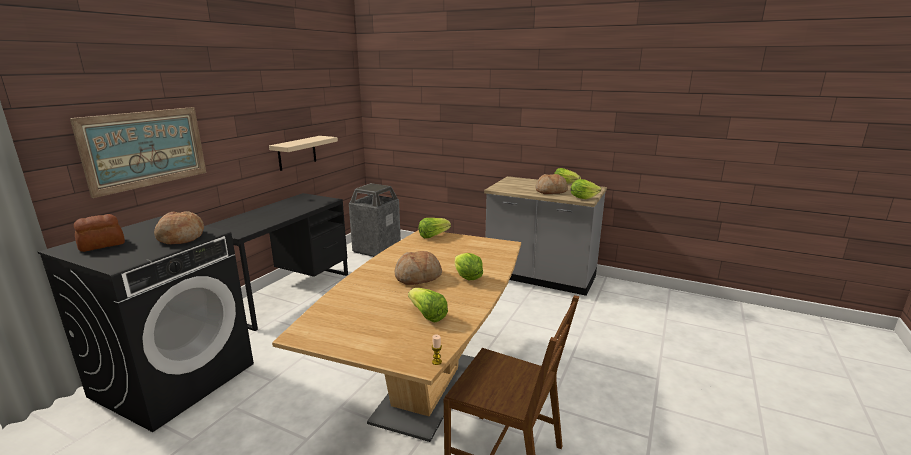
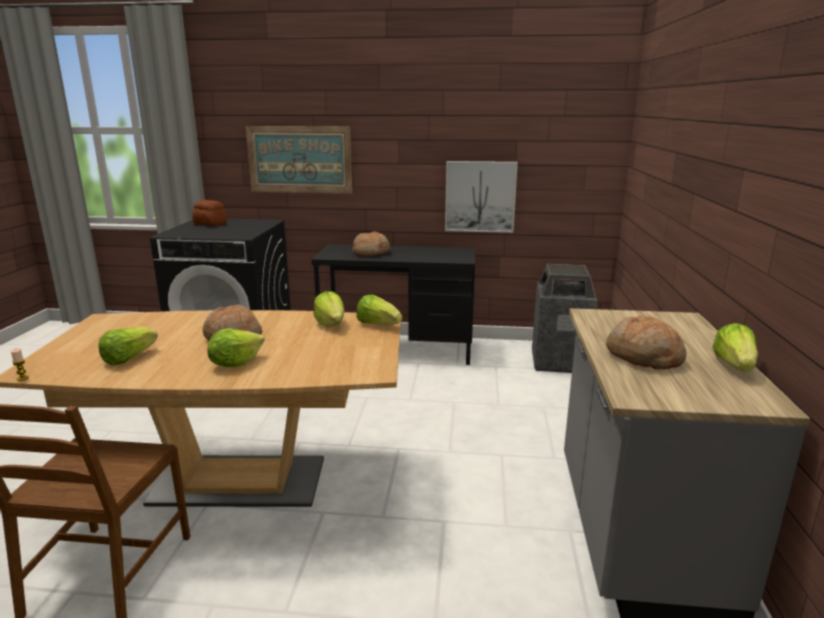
camera: 70 degrees right, 0 degrees up
bread [154,211,204,244] -> bread moved to [353,231,390,256]
beige shelf [269,136,338,171] -> picture [445,161,518,233]
lettuce [571,179,601,199] -> lettuce moved to [314,291,345,327]

